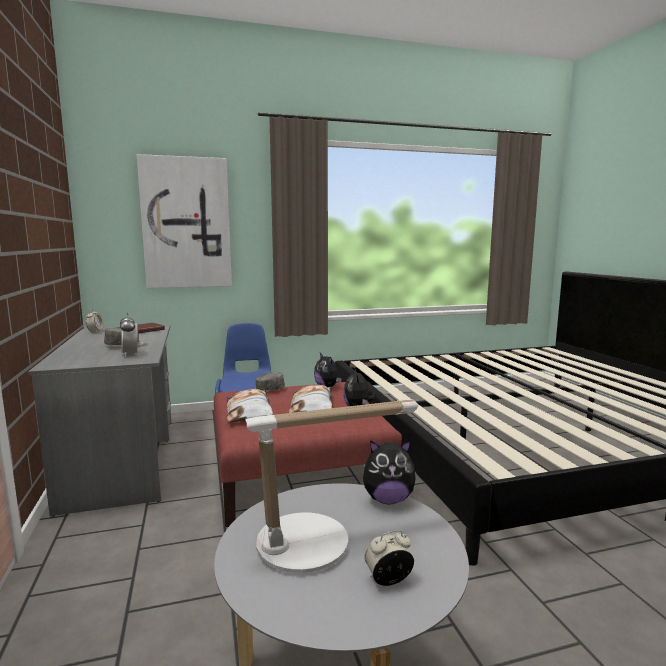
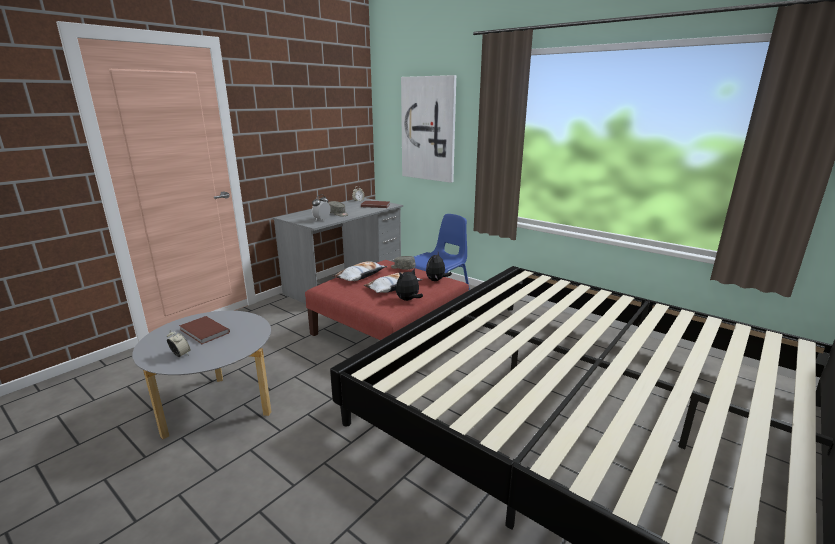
camera: 55 degrees right, 10 degrees up
table lamp [245,399,418,573] -> brown book [179,316,230,344]
plush toy [363,440,416,504] -> none

